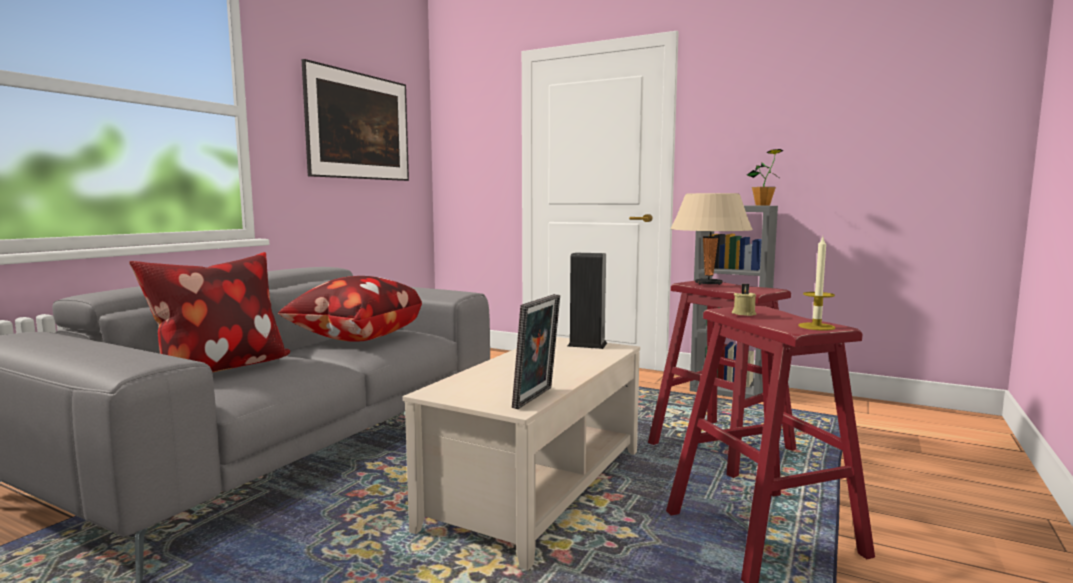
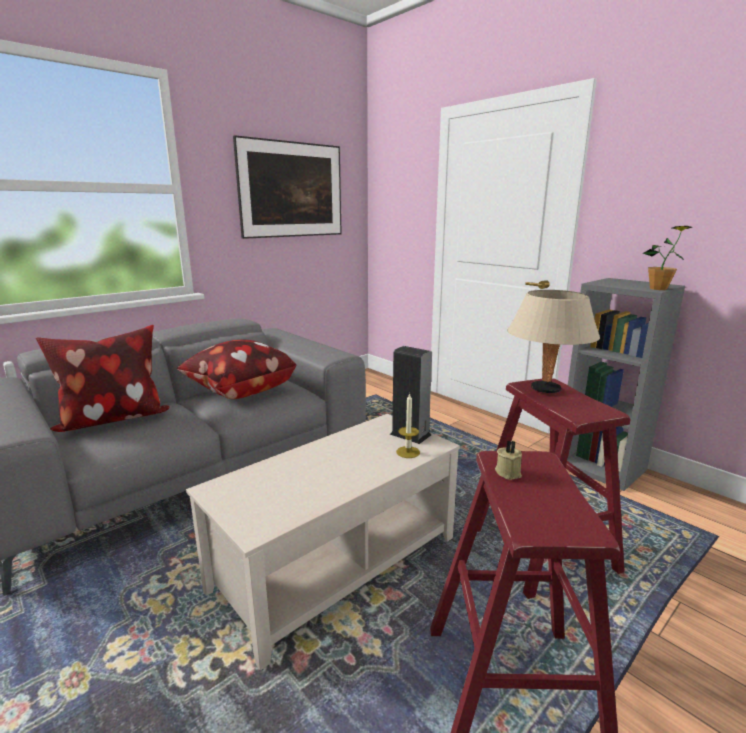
camera: 20 degrees right, 10 degrees up
picture frame [512,294,560,409] -> none
candle [799,237,835,330] -> candle moved to [396,393,420,458]

